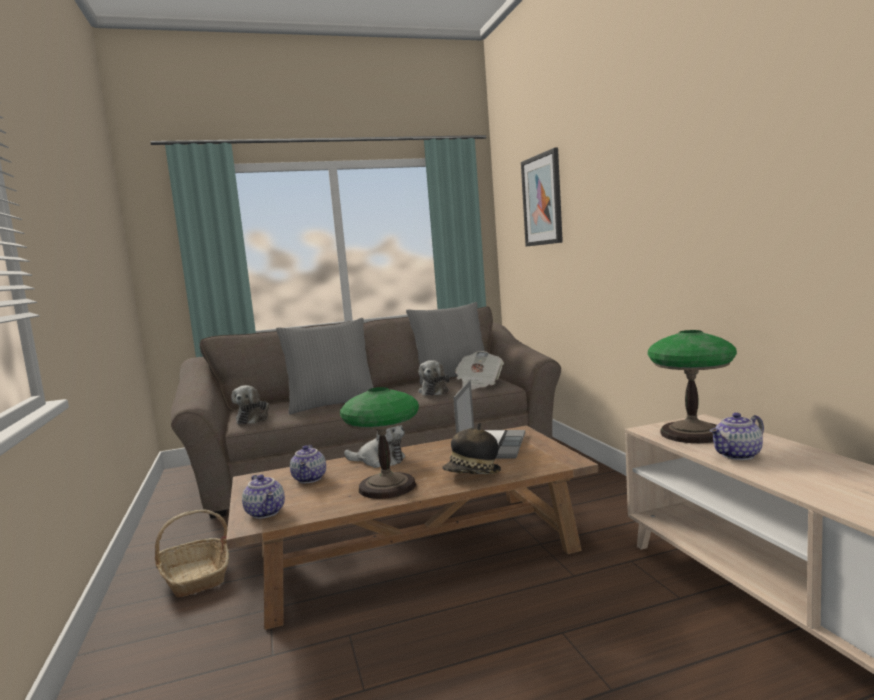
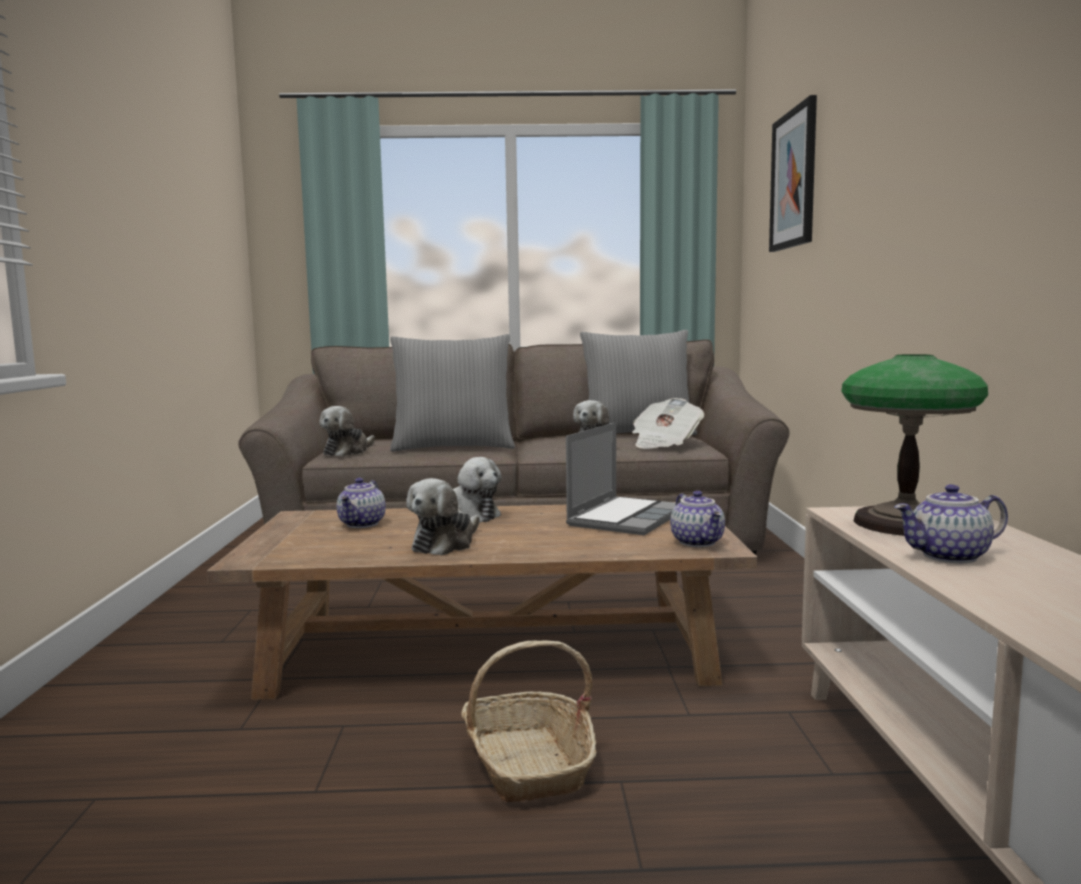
camera: 15 degrees right, 0 degrees up
basket [155,509,229,598] -> basket moved to [461,640,596,802]
teapot [242,474,285,519] -> teapot moved to [670,491,725,547]
table lamp [340,387,419,499] -> plush toy [406,478,480,556]
hat [442,423,501,474] -> none

